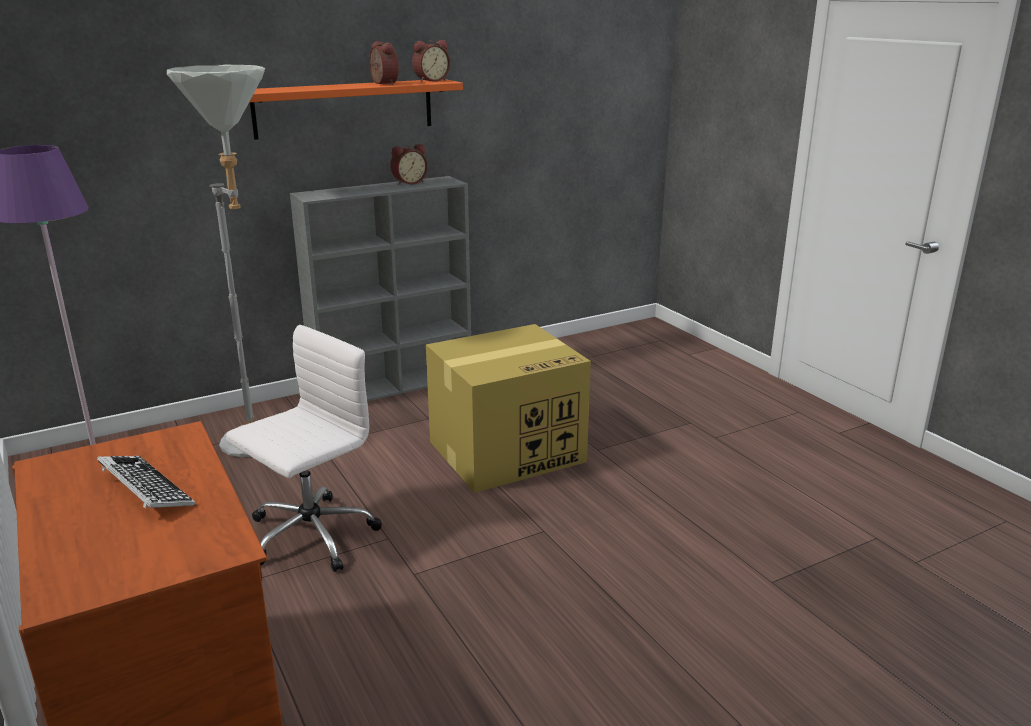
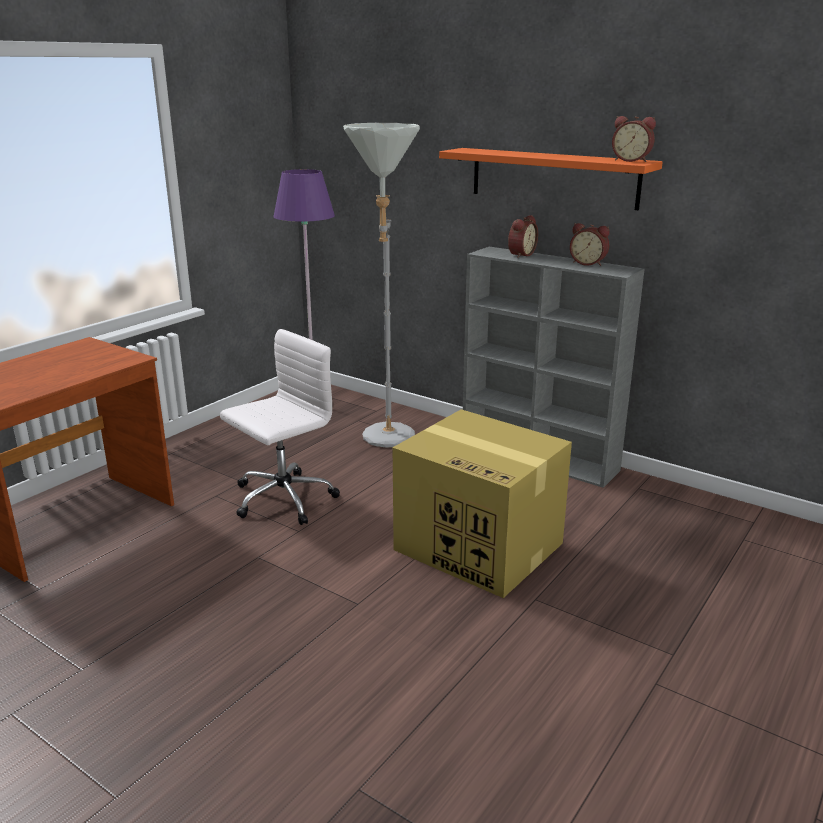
camera: 65 degrees right, 0 degrees up
keyboard [97,456,196,509] -> none
white office chair [226,325,382,572] -> white office chair turned 60 degrees counterclockwise [220,329,340,525]
alarm clock [369,41,399,85] -> alarm clock moved to [508,215,538,258]

